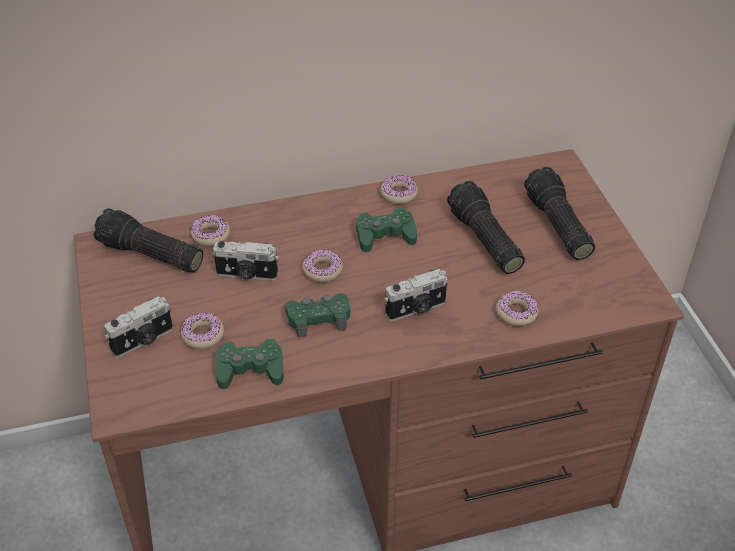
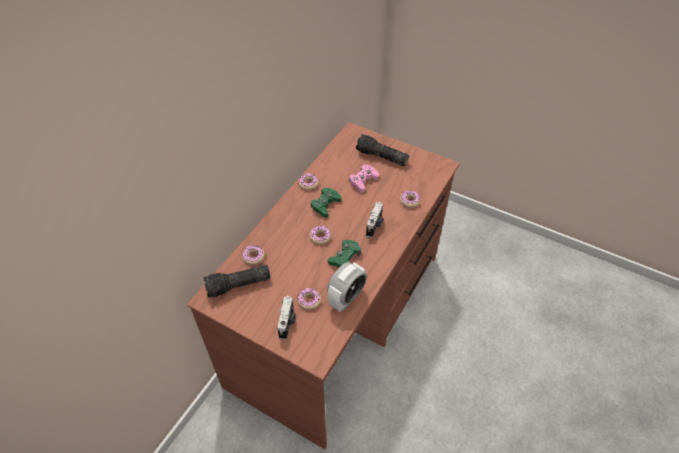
camera: 45 degrees left, 5 degrees up
camera [212,241,279,281] -> none
green game controller [216,339,284,389] -> alarm clock [327,262,367,312]
flashlight [447,181,525,274] -> pink game controller [349,165,379,193]

